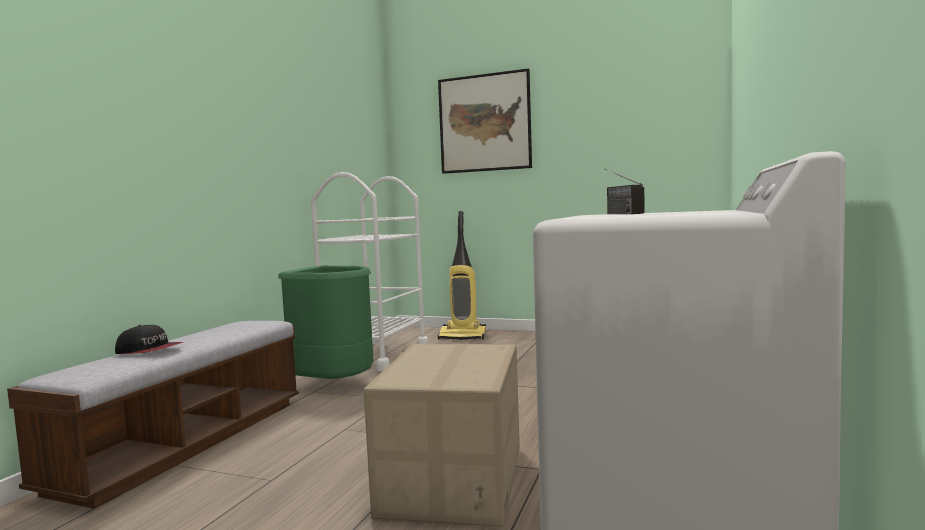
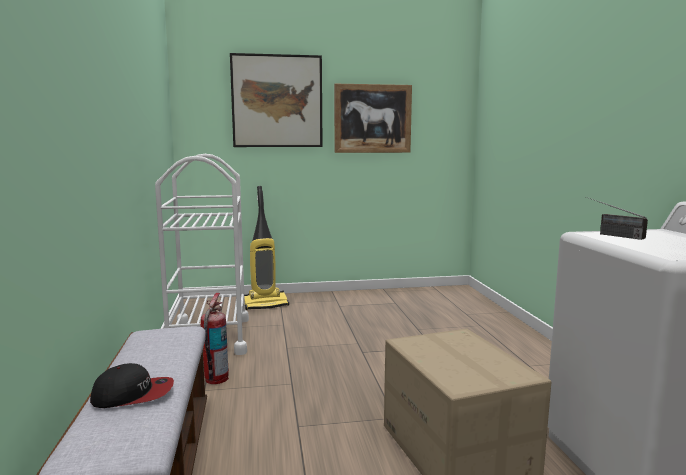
camera: 30 degrees left, 5 degrees up
green trash can [278,266,374,379] -> fire extinguisher [200,293,229,384]
none -> picture [334,84,412,153]

